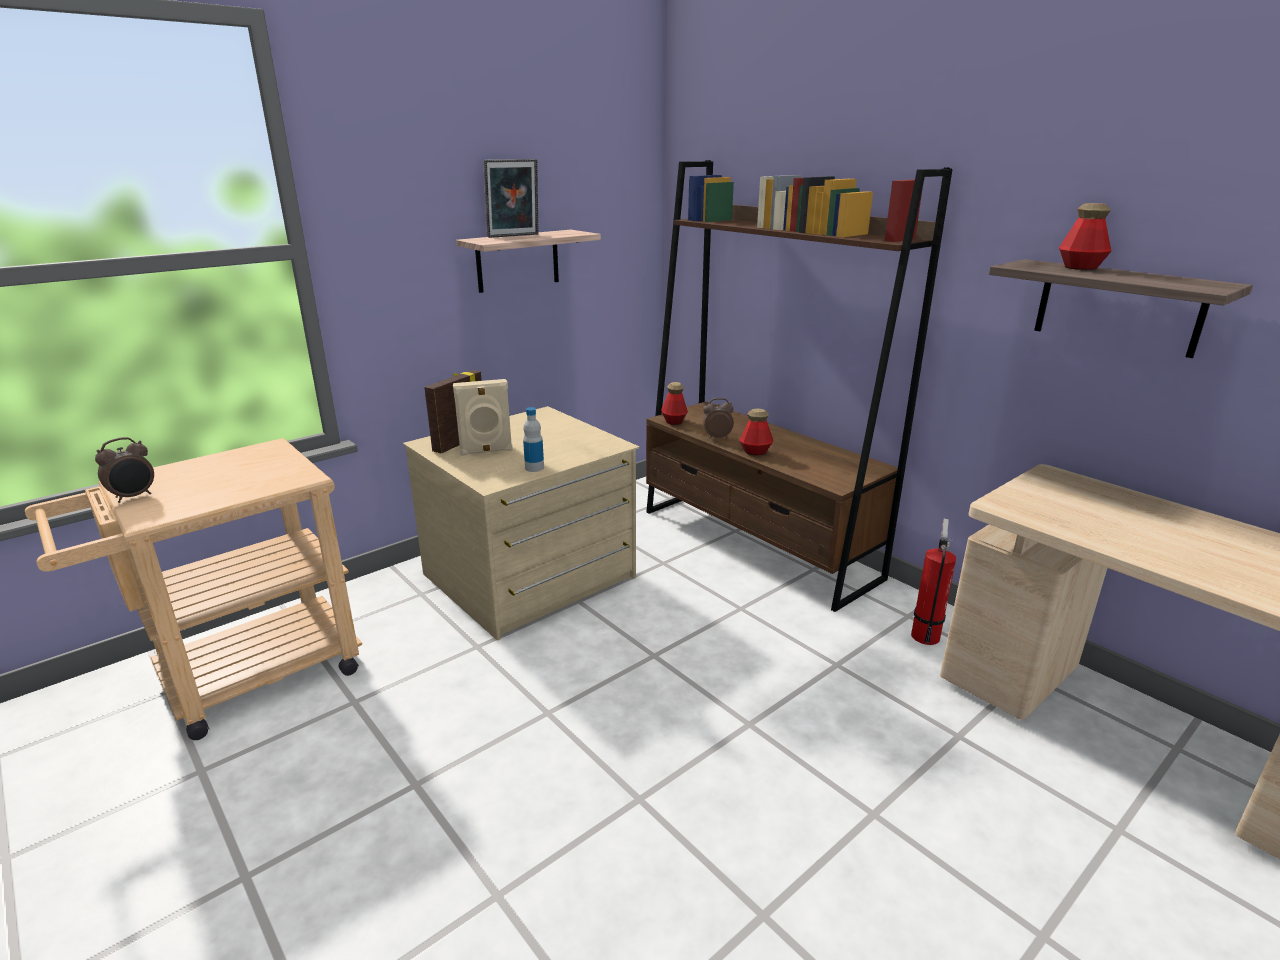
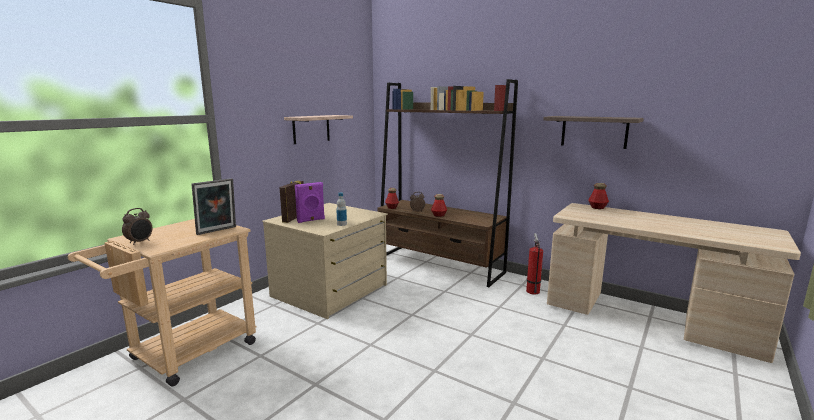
camera: 15 degrees left, 10 degrees down
beige speaker [453,379,513,456] -> purple speaker [295,182,325,223]
picture frame [483,159,539,238] -> picture frame moved to [191,178,236,235]
bottle [1059,203,1111,270] -> bottle moved to [588,183,609,209]

